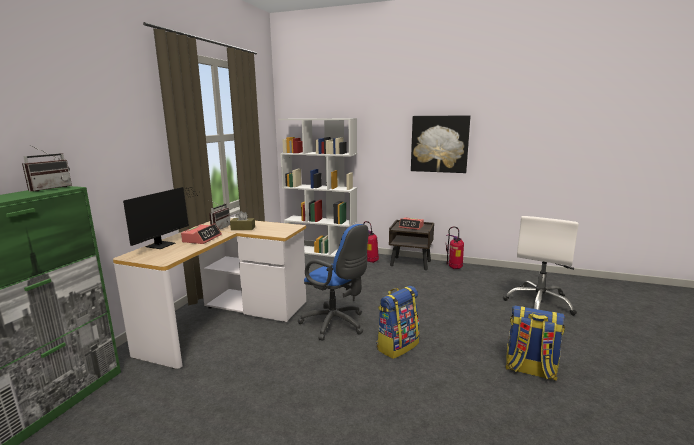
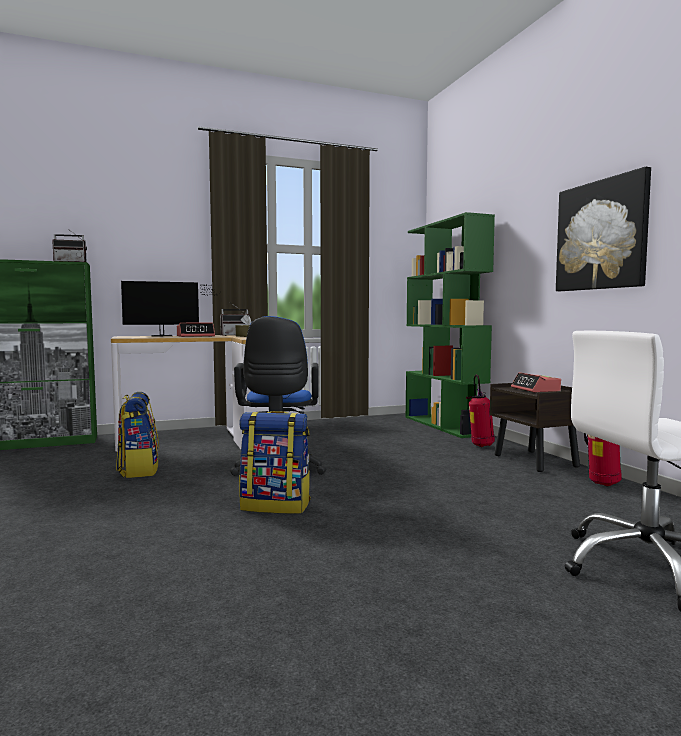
camera: 50 degrees right, 10 degrees down
white bookcase [279,118,357,257] -> green bookcase [406,212,495,438]
backpack [505,305,565,381] -> backpack moved to [116,392,159,478]

